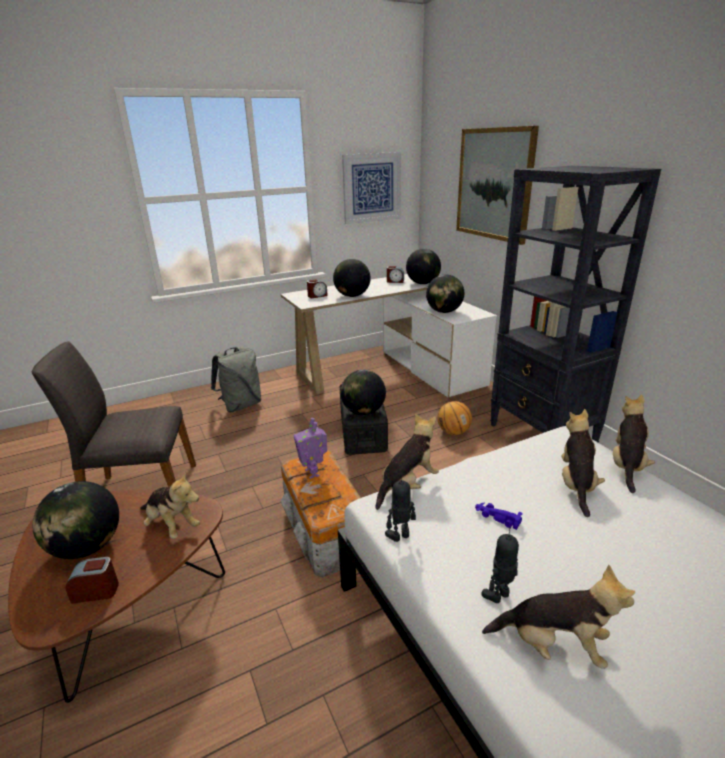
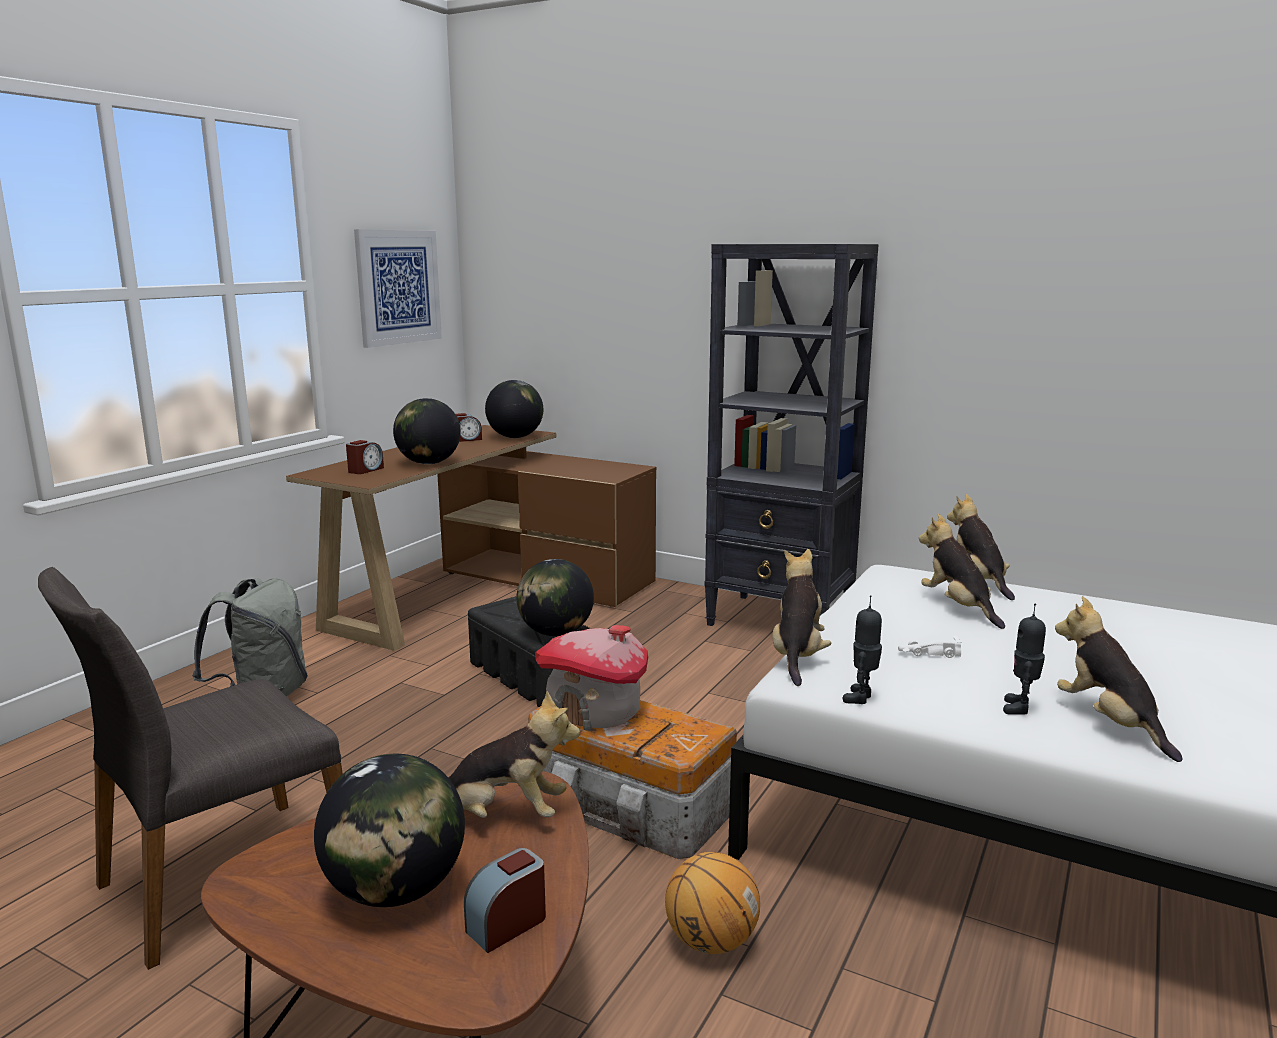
camera: 35 degrees left, 10 degrees down
white desk [281,274,497,398] -> brown desk [286,425,657,651]
toy robot [294,418,327,479] -> toy house [535,625,648,731]
globe [426,275,464,313] -> none
basketball [437,401,472,435] -> basketball moved to [665,852,760,954]
picture [456,126,539,245] -> none
purple toy car [475,502,523,530] -> white toy car [898,636,962,658]
plush toy [482,565,635,669] -> plush toy turned 90 degrees counterclockwise [1055,596,1183,762]

